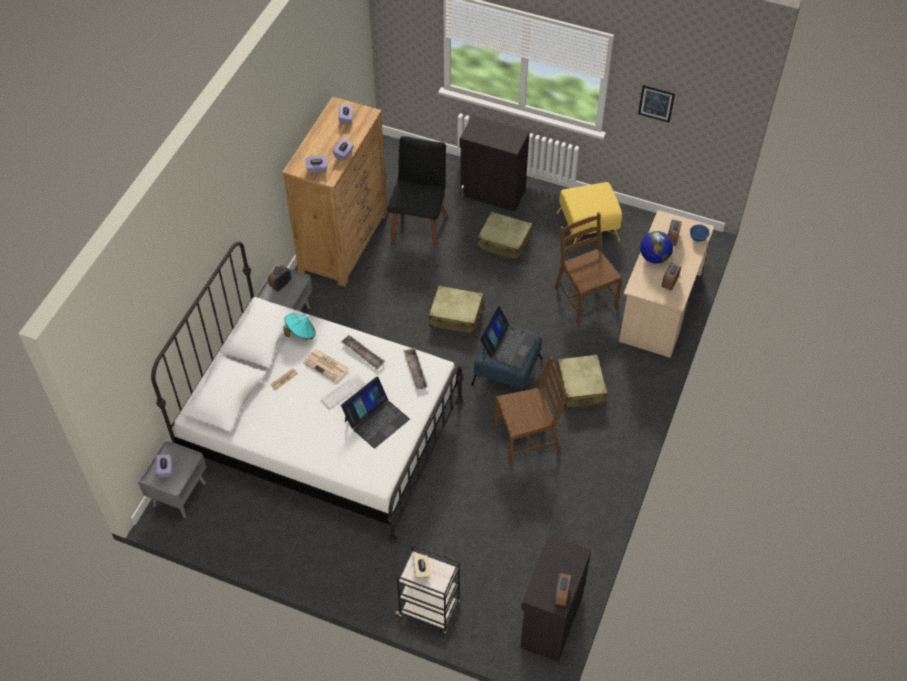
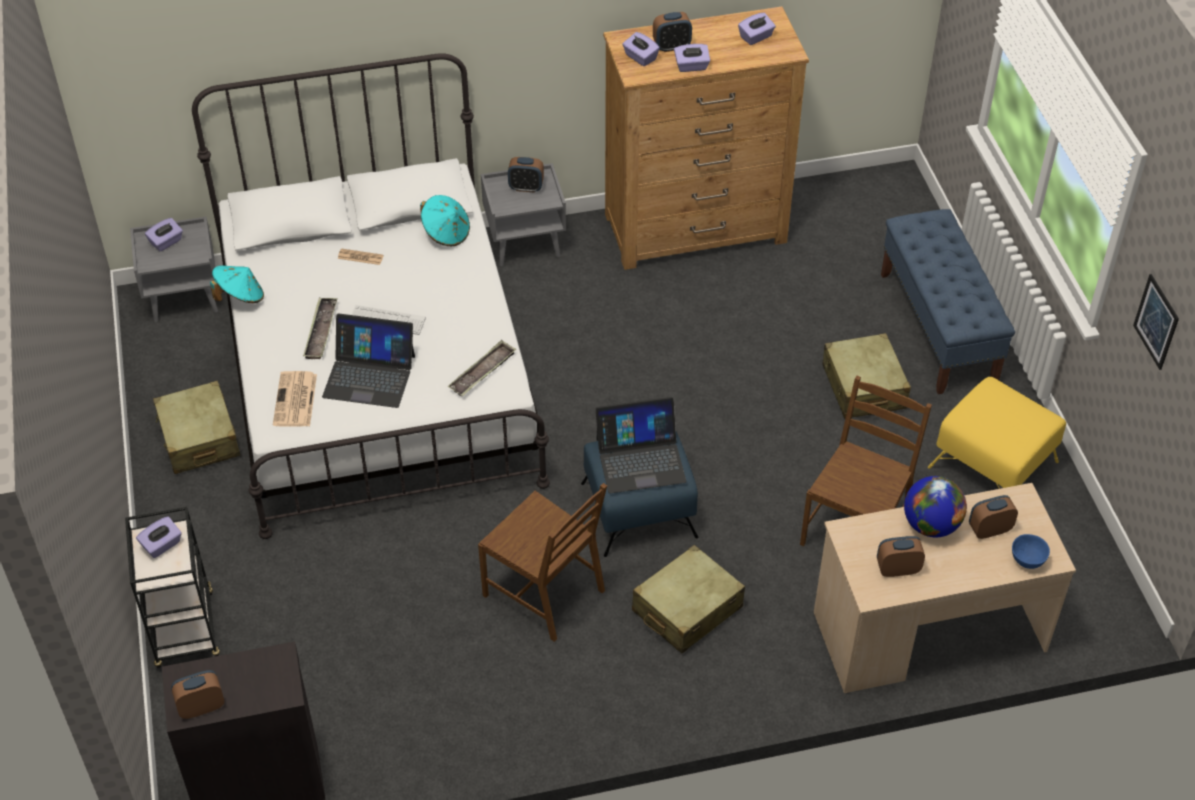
camera: 55 degrees right, 5 degrees down
newspaper [303,349,349,383] -> newspaper moved to [273,371,317,426]
tray [341,335,385,370] -> tray moved to [303,298,338,359]
black chair [388,136,448,248] -> none
beige tissue box [413,555,430,580] -> purple tissue box [136,516,182,558]
beige suitcase [429,286,484,335] -> beige suitcase moved to [153,381,240,474]
black cabinet [460,115,530,212] -> blue bench [881,209,1015,394]
none -> turquoise hat [210,265,264,303]
none -> alarm clock [653,12,692,52]

